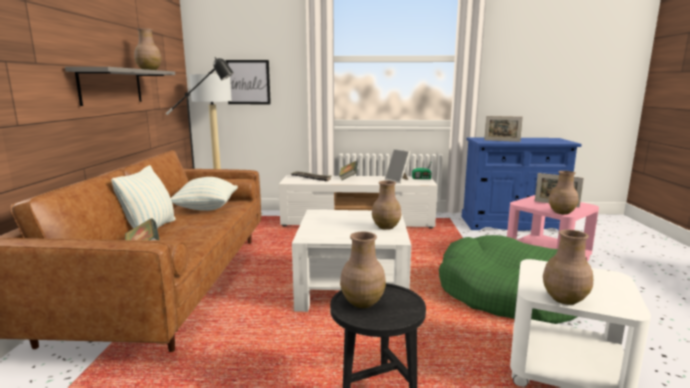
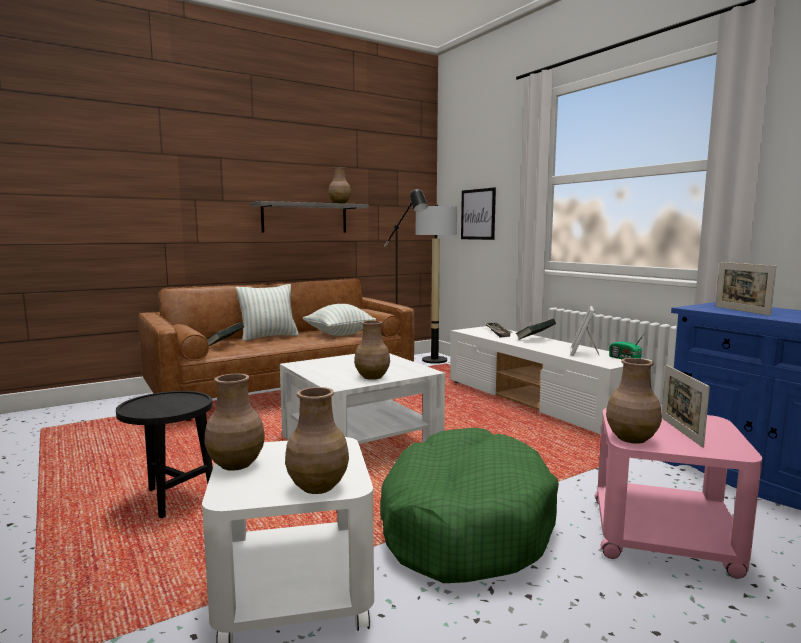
camera: 55 degrees right, 5 degrees down
brown vase [340,232,386,308] -> brown vase moved to [285,387,349,494]

